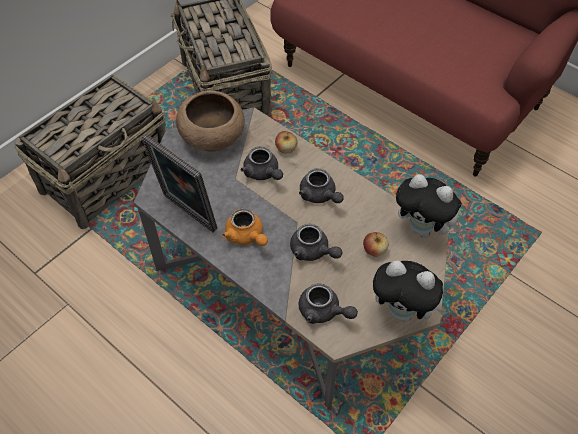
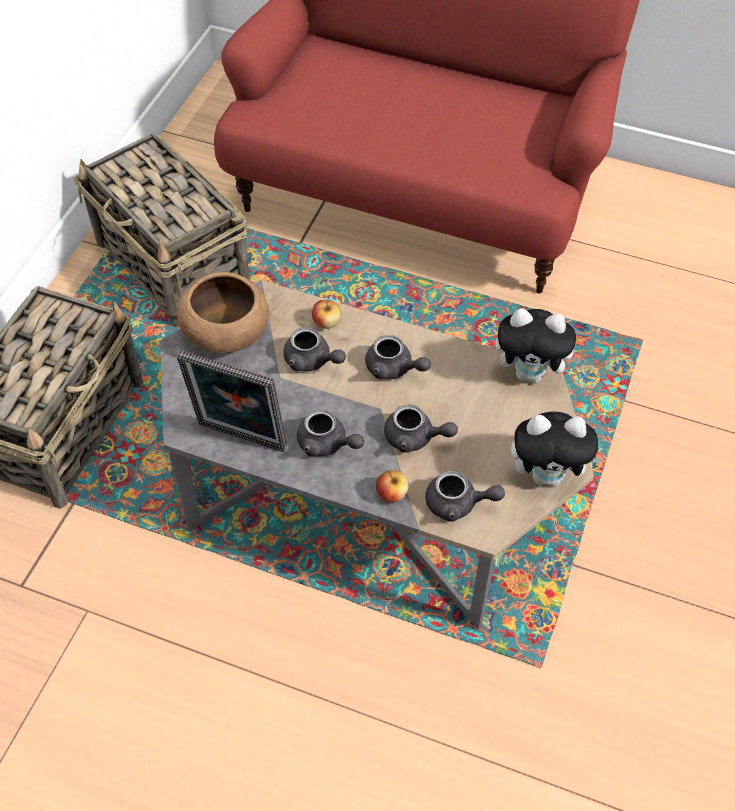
camera: 20 degrees left, 0 degrees up
orange teapot [222,208,268,246] -> grey teapot [297,409,364,457]
apple [363,232,388,257] -> apple moved to [376,470,409,502]

